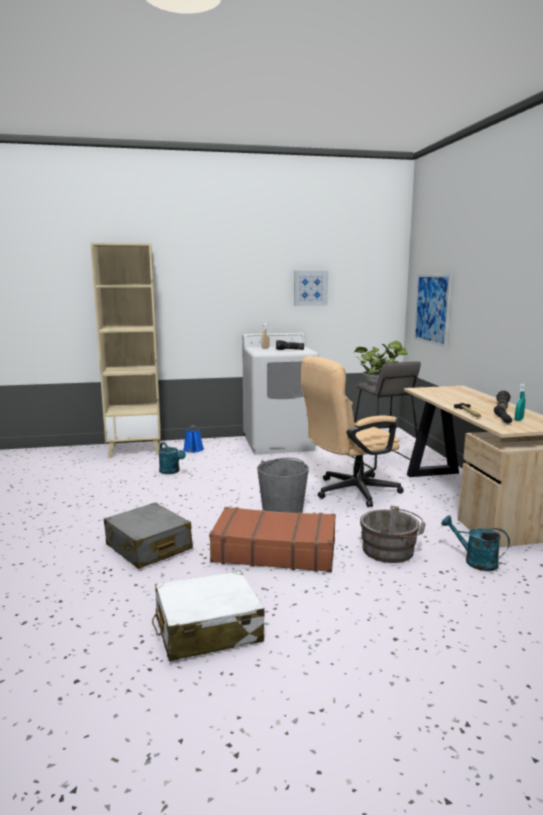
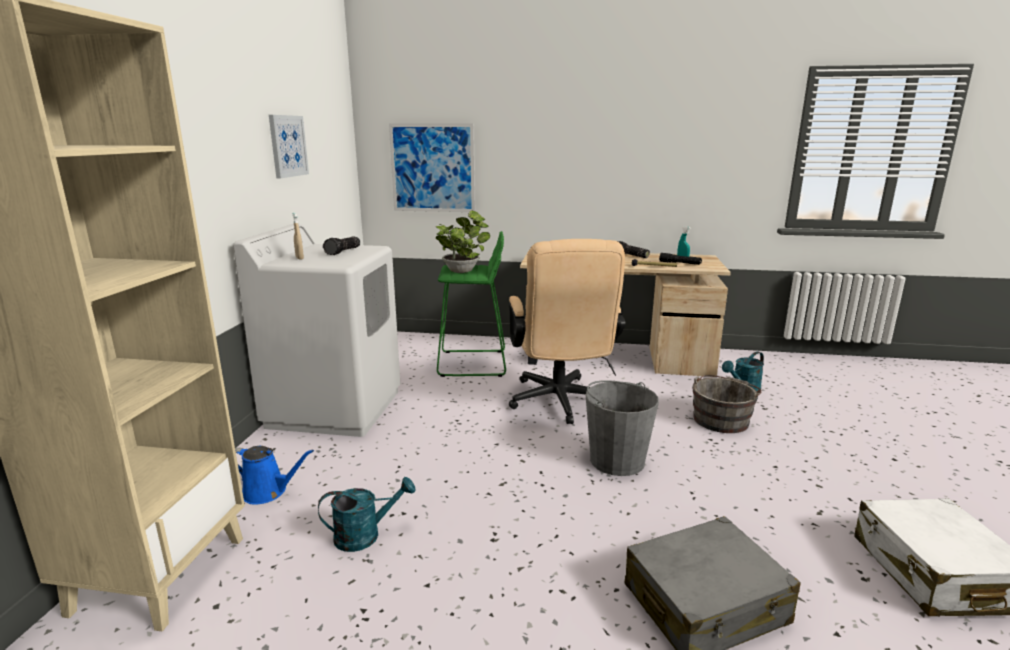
camera: 70 degrees left, 5 degrees up
brown suitcase [209,507,336,572] -> none
grey stool [350,361,421,470] -> green stool [437,231,506,377]

